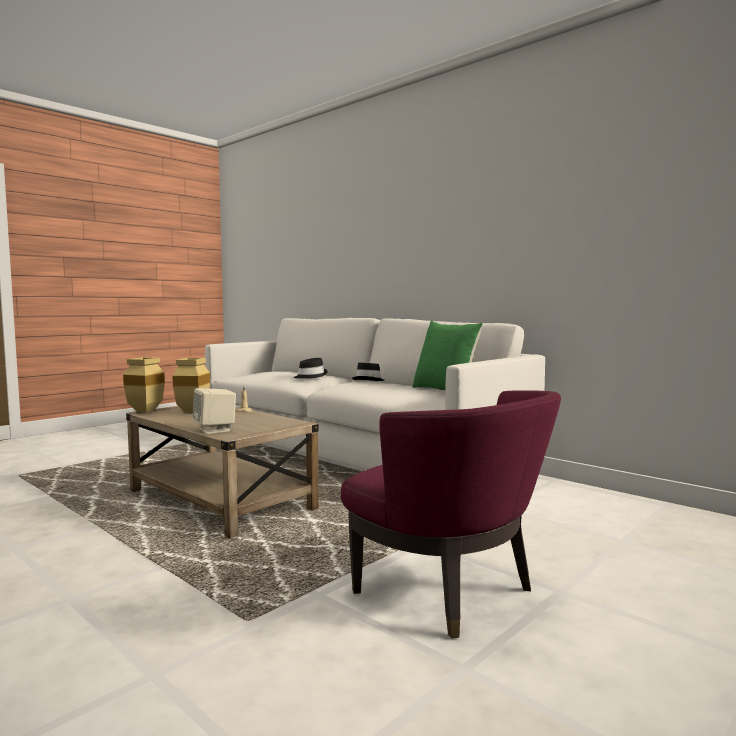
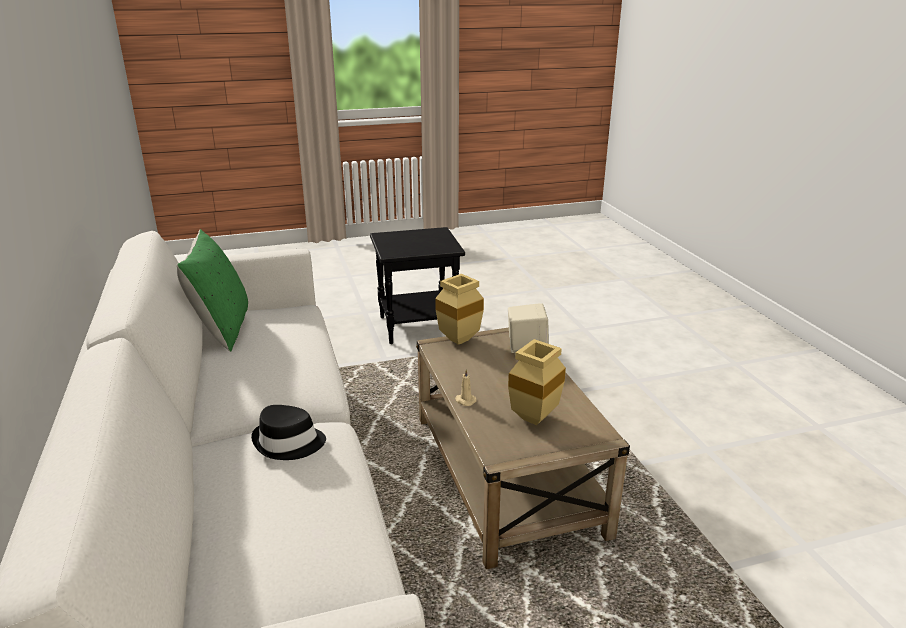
camera: 150 degrees left, 20 degrees up
beige vase [123,357,165,413] -> beige vase moved to [435,274,484,345]
purple armchair [341,390,561,639] -> black side table [370,227,465,344]
black hat [352,363,384,381] -> none

